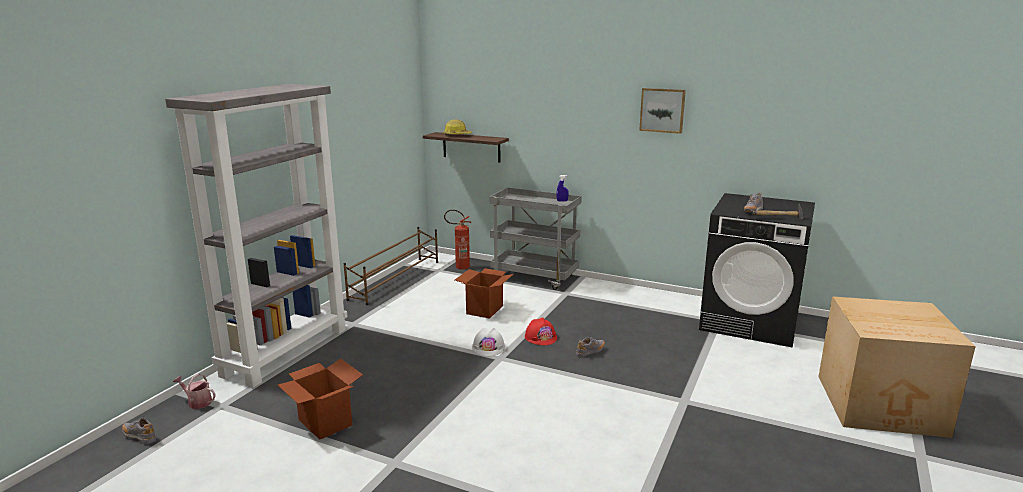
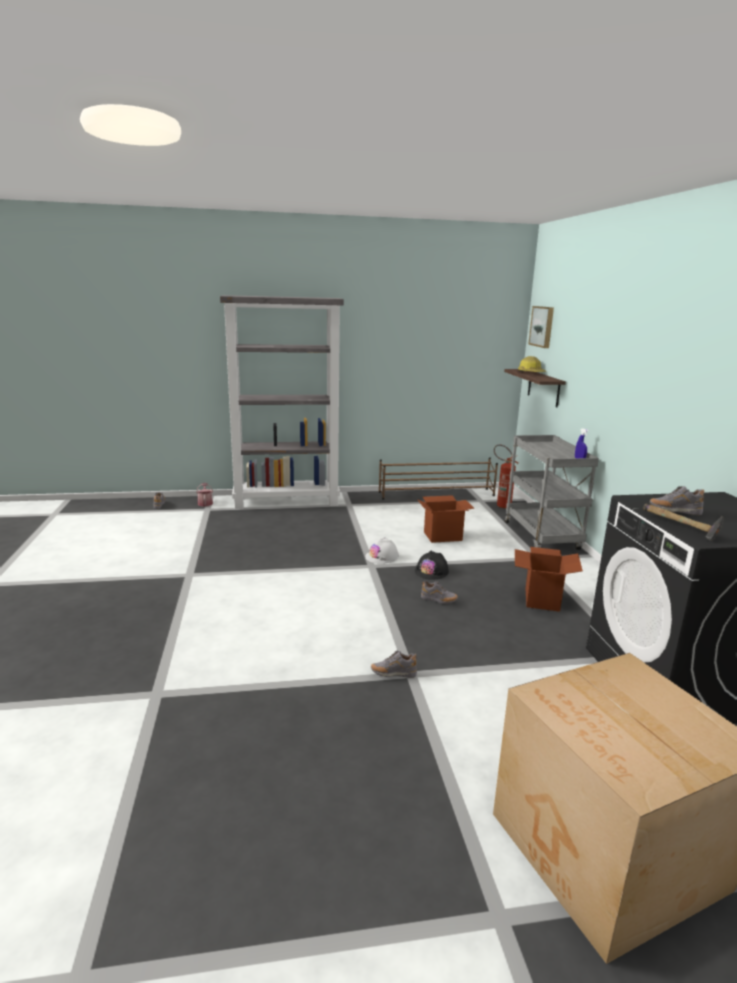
camera: 55 degrees right, 0 degrees up
cardboard box [278,358,363,439] -> cardboard box moved to [515,547,583,612]
red hard hat [525,317,557,345] -> black hard hat [415,551,449,580]
picture [639,88,686,134] -> picture moved to [528,306,554,348]
none -> grey shoe [371,650,417,678]

